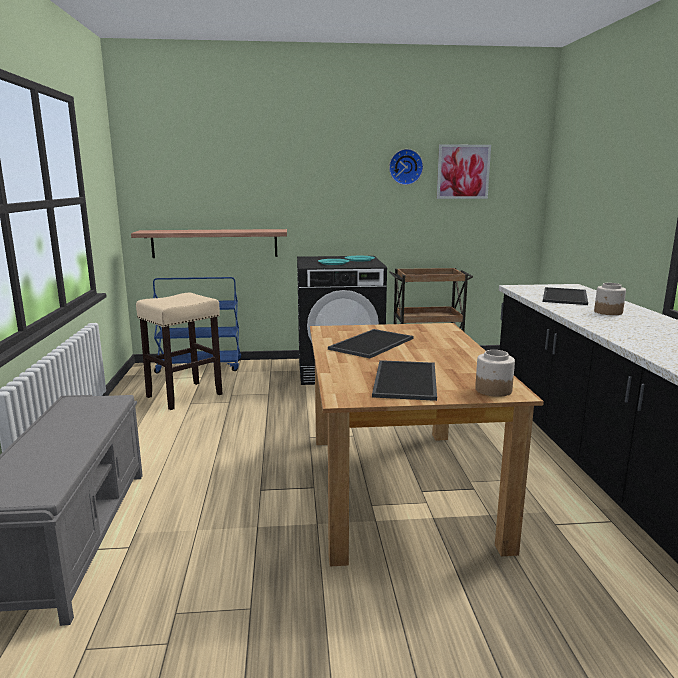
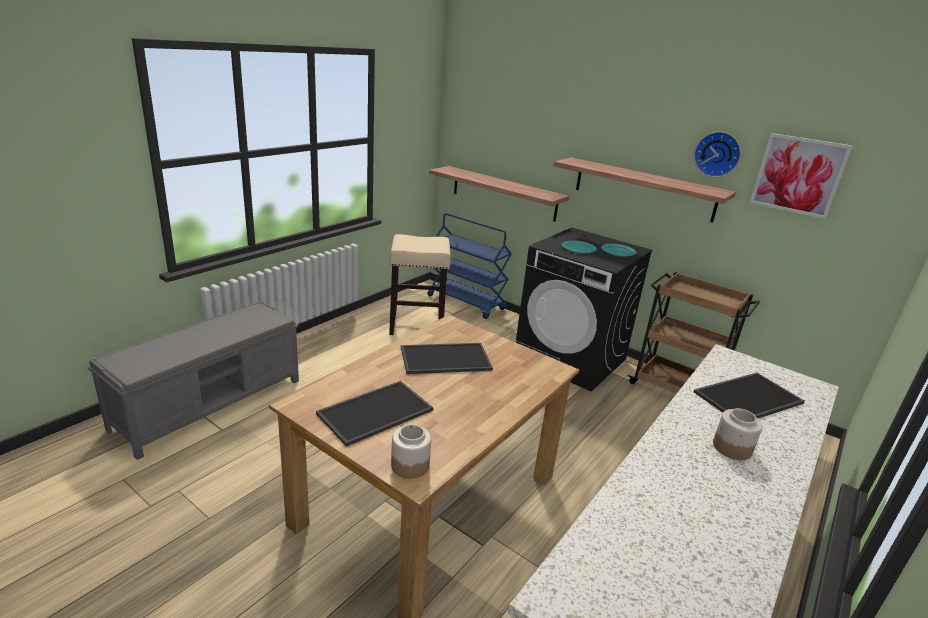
camera: 40 degrees right, 10 degrees up
none -> shelf [553,157,736,223]

